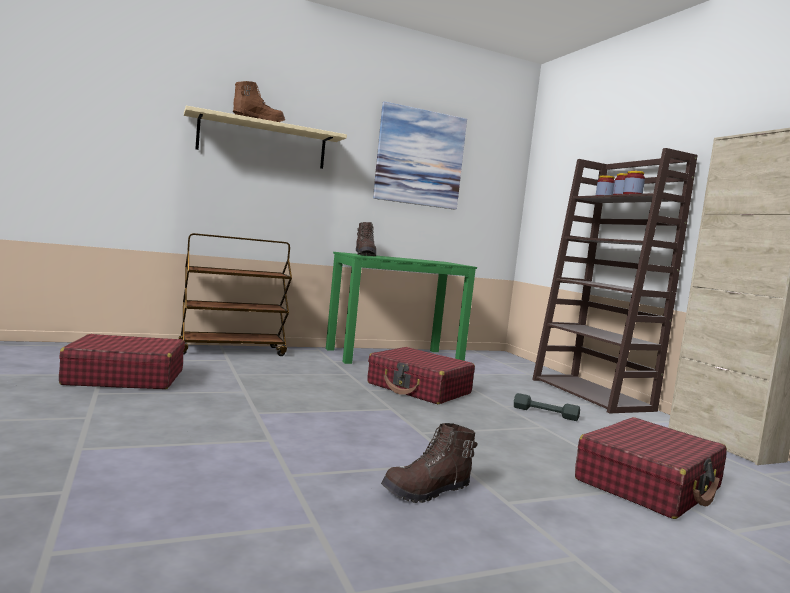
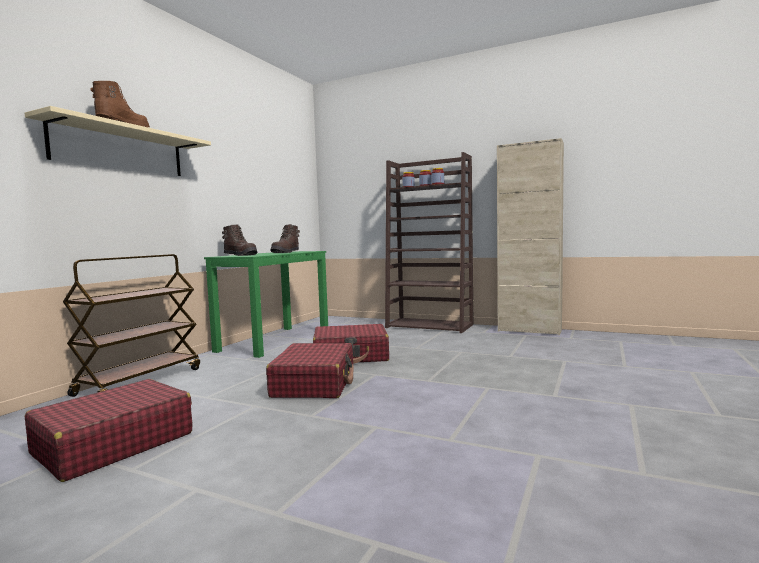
camera: 40 degrees left, 0 degrees up
picture [373,101,467,210] -> none
brown boot [381,423,478,503] -> brown boot moved to [270,224,300,253]
grey dumbbell [514,393,580,421] -> none
red suitcase [575,417,727,519] -> red suitcase moved to [266,343,354,398]

